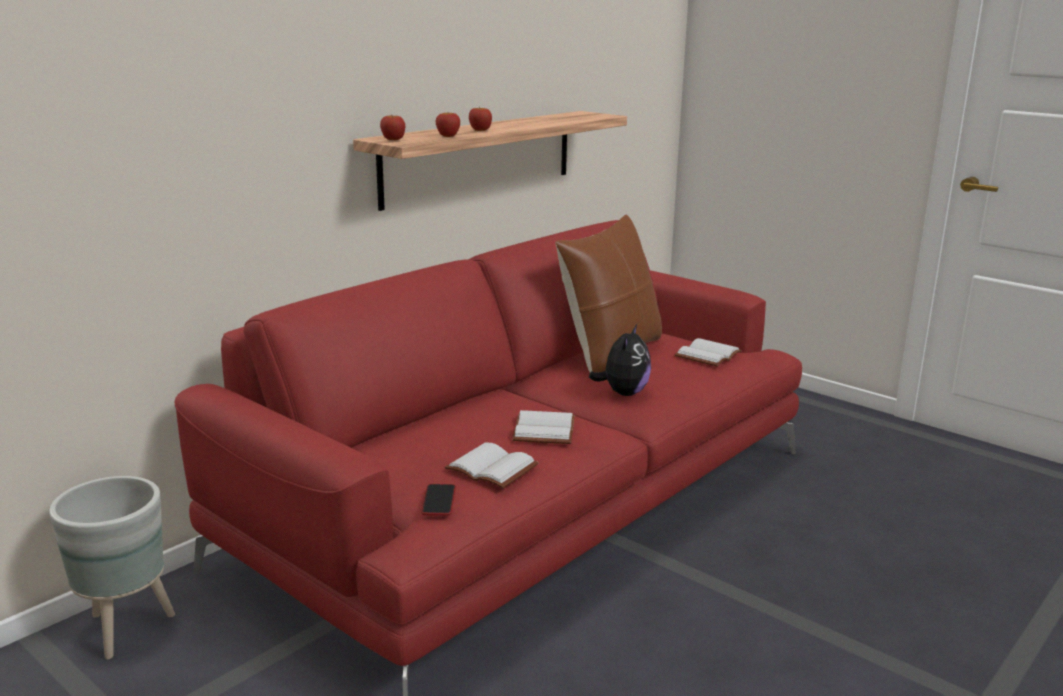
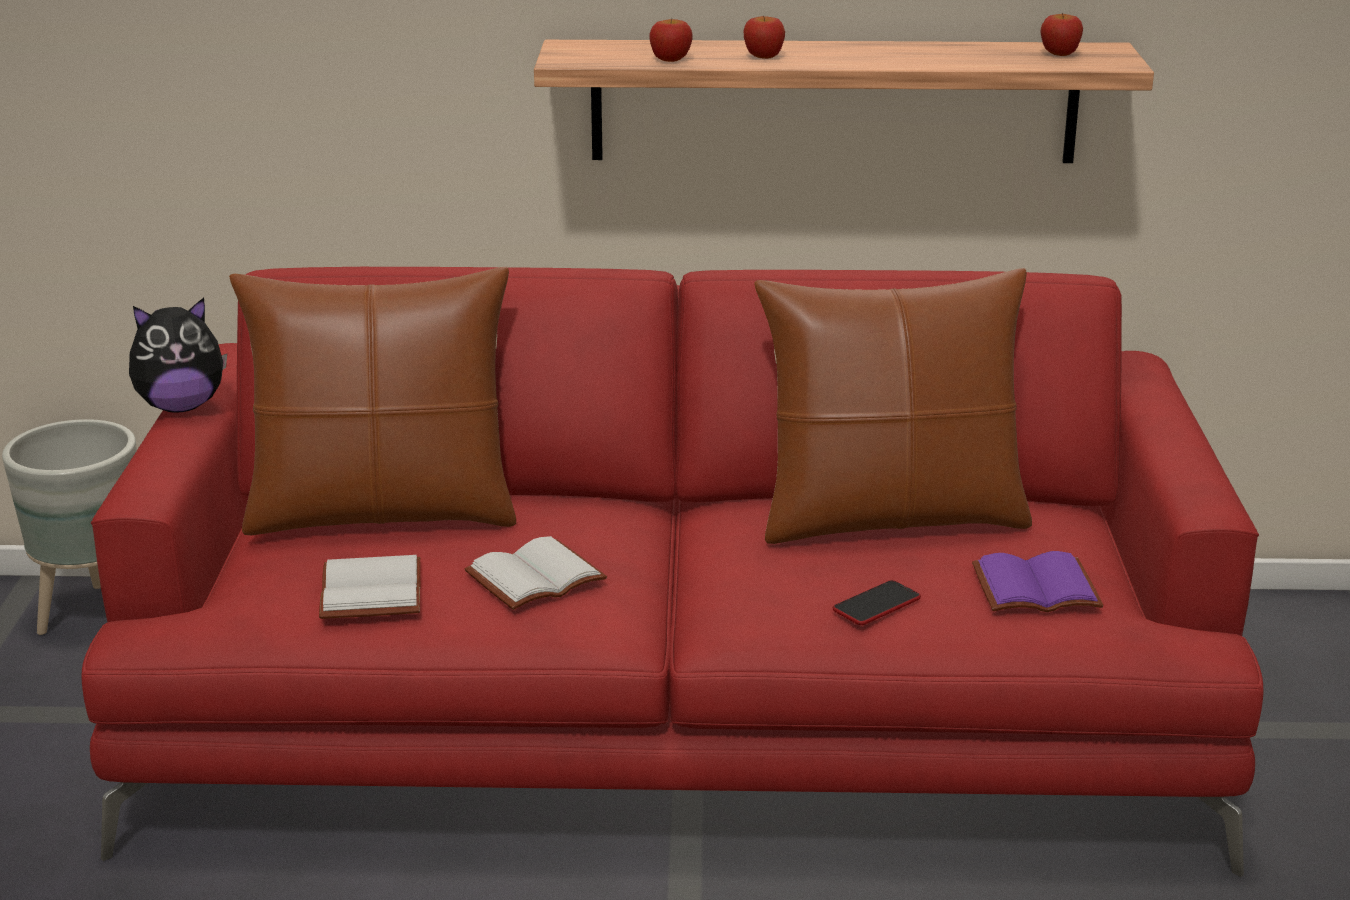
camera: 50 degrees right, 5 degrees up
apple [380,114,405,140] -> apple moved to [1041,13,1083,56]
phone [421,484,456,516] -> phone moved to [833,580,921,625]
plush toy [589,324,651,396] -> plush toy moved to [129,298,227,413]
white book [675,338,742,367] -> purple book [972,551,1104,612]
none -> brown pillow [229,267,516,535]

